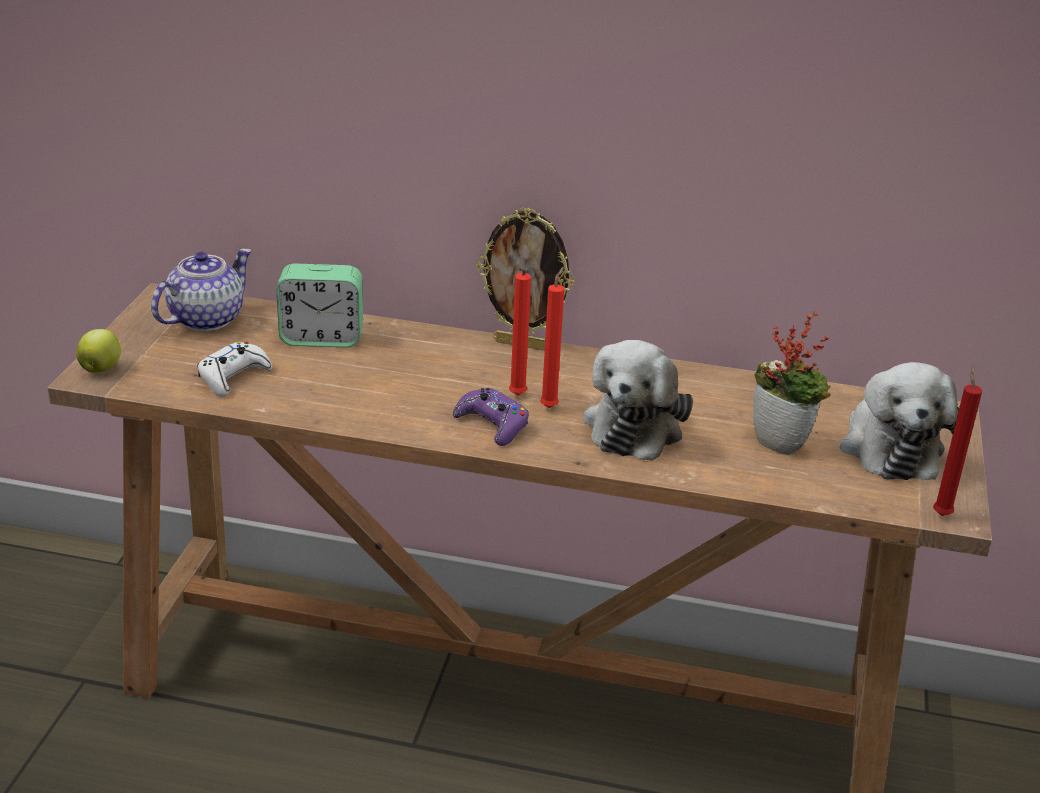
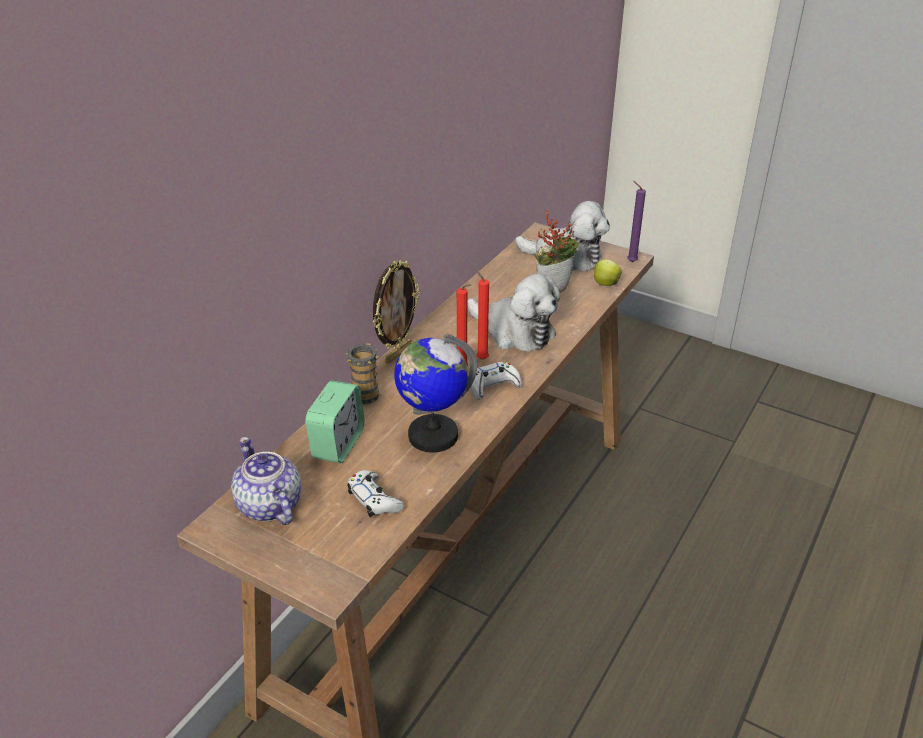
camera: 70 degrees left, 5 degrees up
apple [76,329,121,373] -> apple moved to [594,259,622,286]
purple game controller [453,388,529,446] -> white game controller [471,362,522,400]
red candle [933,365,982,516] -> purple candle [627,181,646,262]
none -> mug [346,343,381,404]
none -> globe [394,334,477,453]

